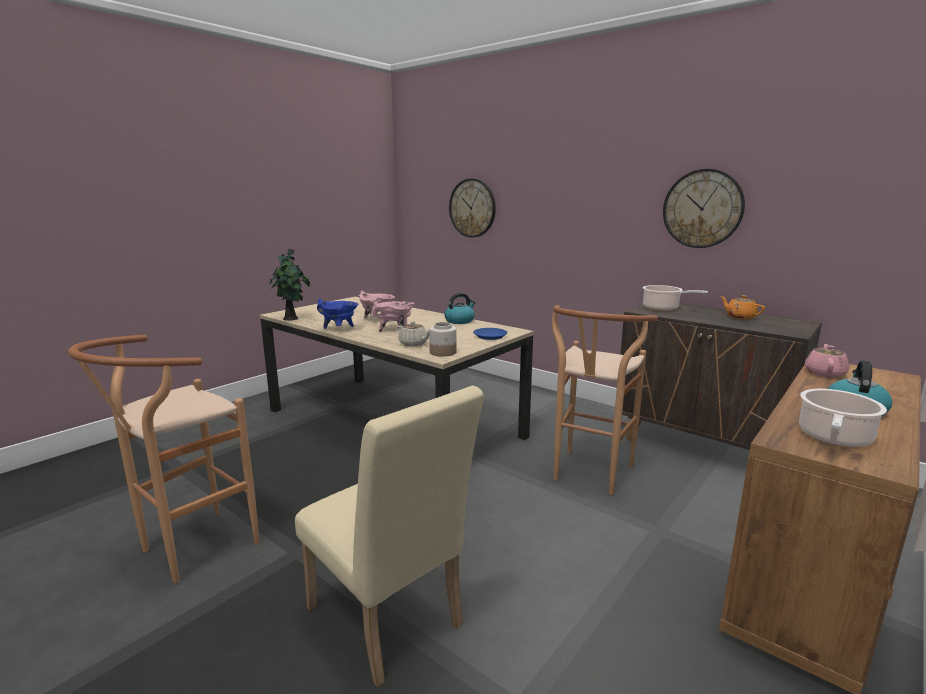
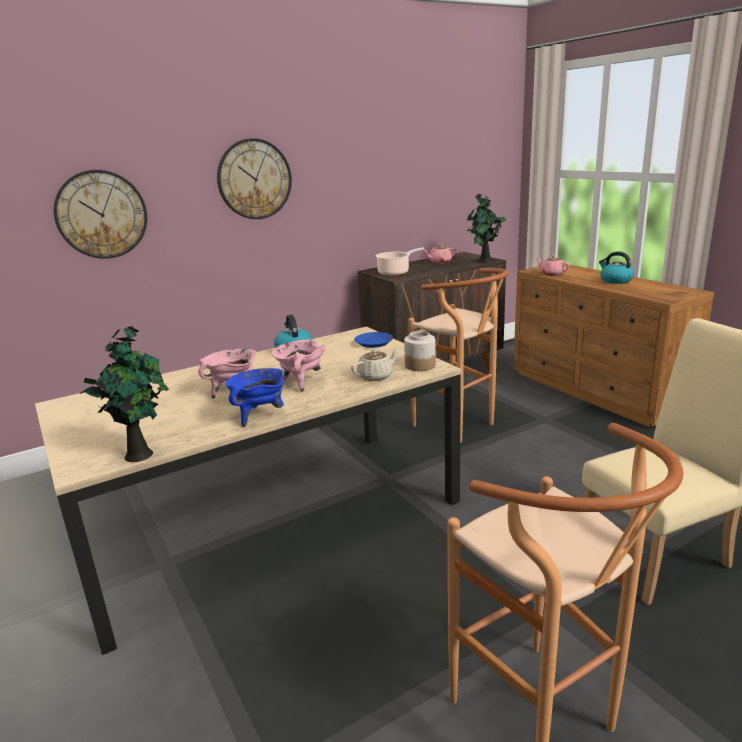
camera: 70 degrees left, 5 degrees up
wall clock [663,169,745,248] -> wall clock moved to [217,138,292,219]
orange teapot [720,295,765,319] -> pink teapot [423,244,457,263]
cooking pot [799,389,887,447] -> none
none -> potted plant [466,194,506,263]

